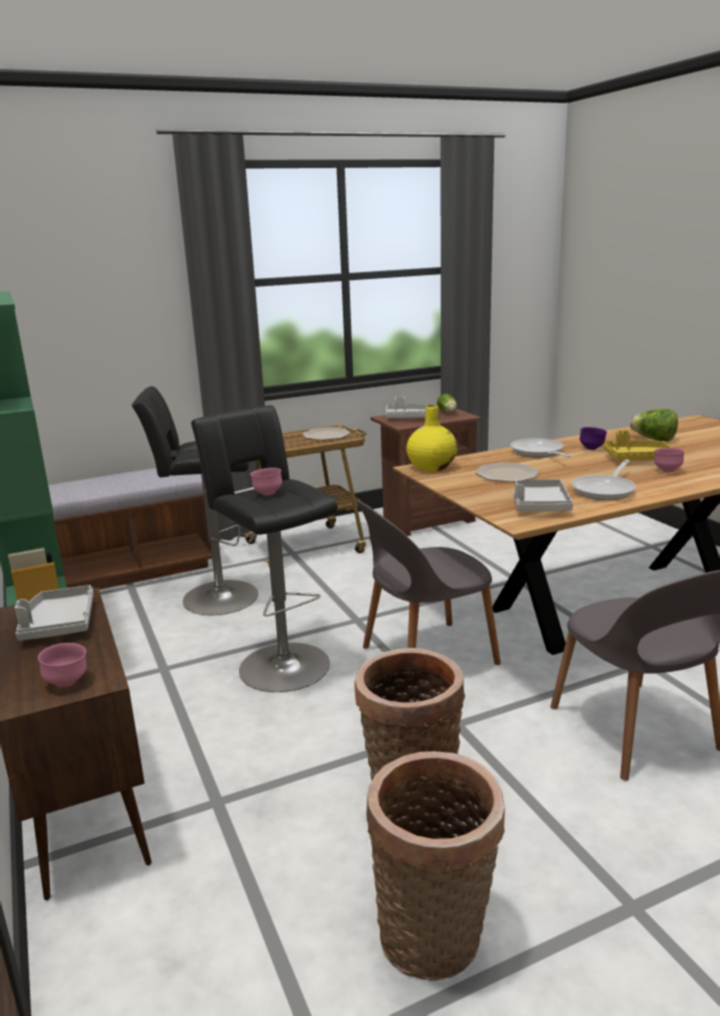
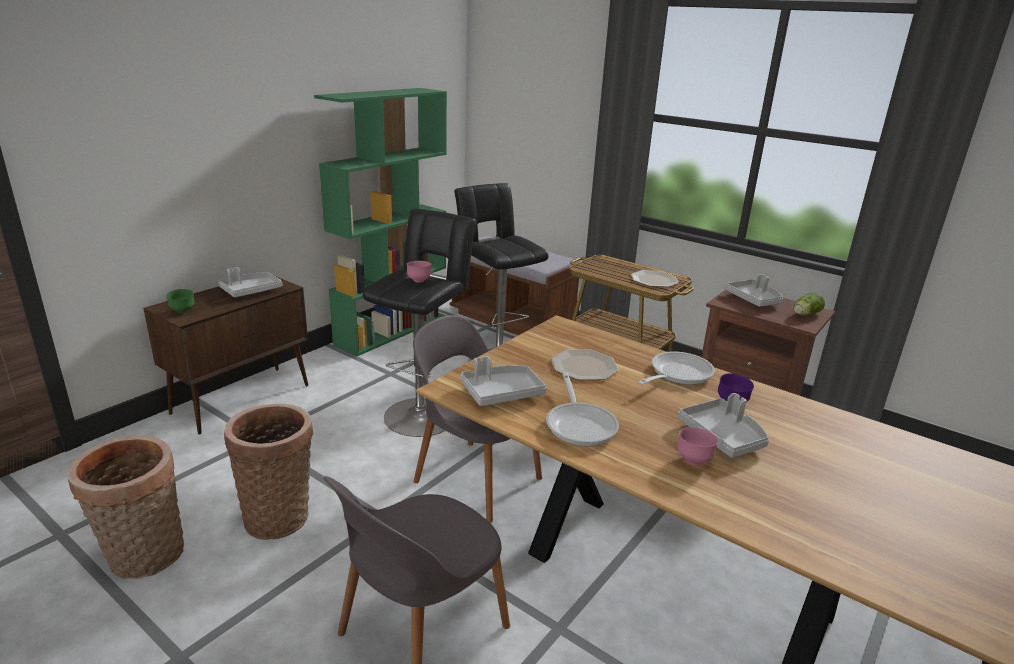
camera: 60 degrees right, 5 degrees up
pink bowl [38,643,87,687] -> green bowl [166,289,195,313]
yellow vase [406,405,458,472] -> none
frying pan [572,460,636,500] -> frying pan turned 105 degrees counterclockwise [546,373,619,446]
yellow tray [603,430,671,461] -> grey tray [678,393,769,458]
lettuce [630,409,678,441] -> none

